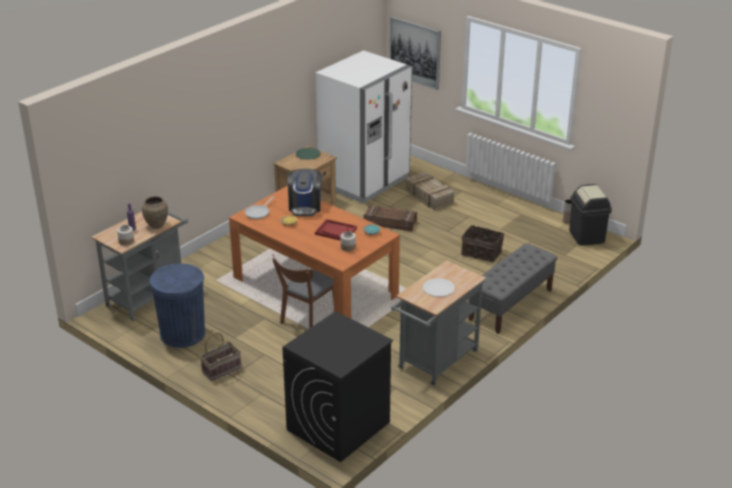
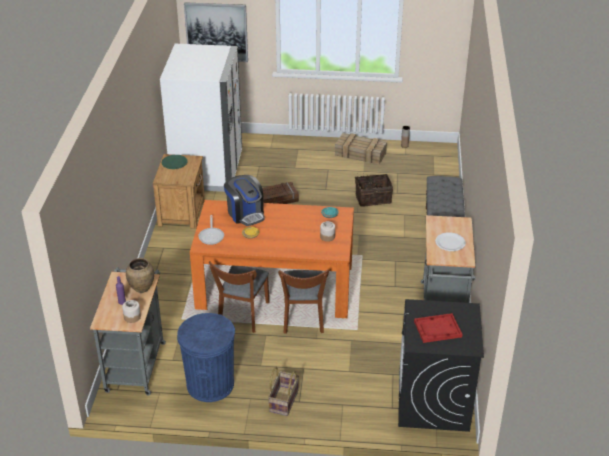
camera: 35 degrees left, 5 degrees up
red tray [315,219,357,241] -> red tray moved to [414,313,463,343]
crate [406,172,454,211] -> crate moved to [335,133,387,165]
black trash can [569,184,612,246] -> none
none -> brown chair [209,261,269,333]

